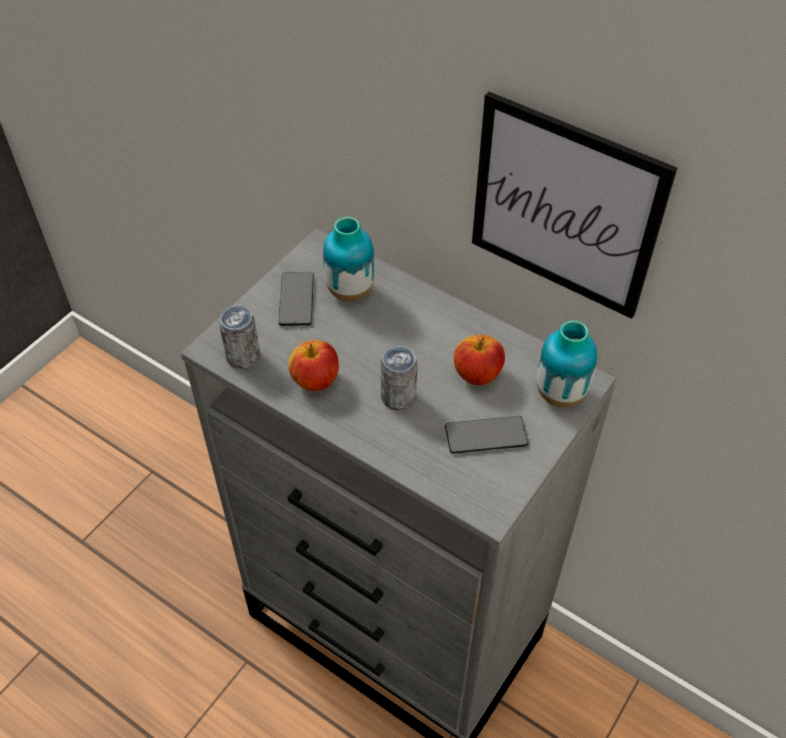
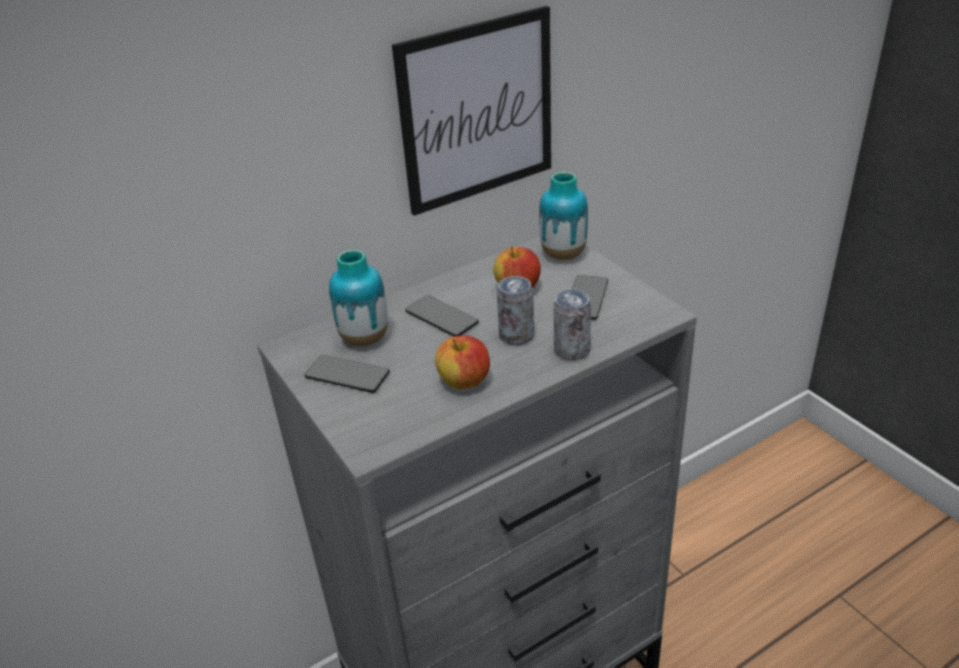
camera: 65 degrees left, 15 degrees down
can [219,305,260,369] -> can moved to [554,289,591,360]
none -> phone [405,295,479,336]

